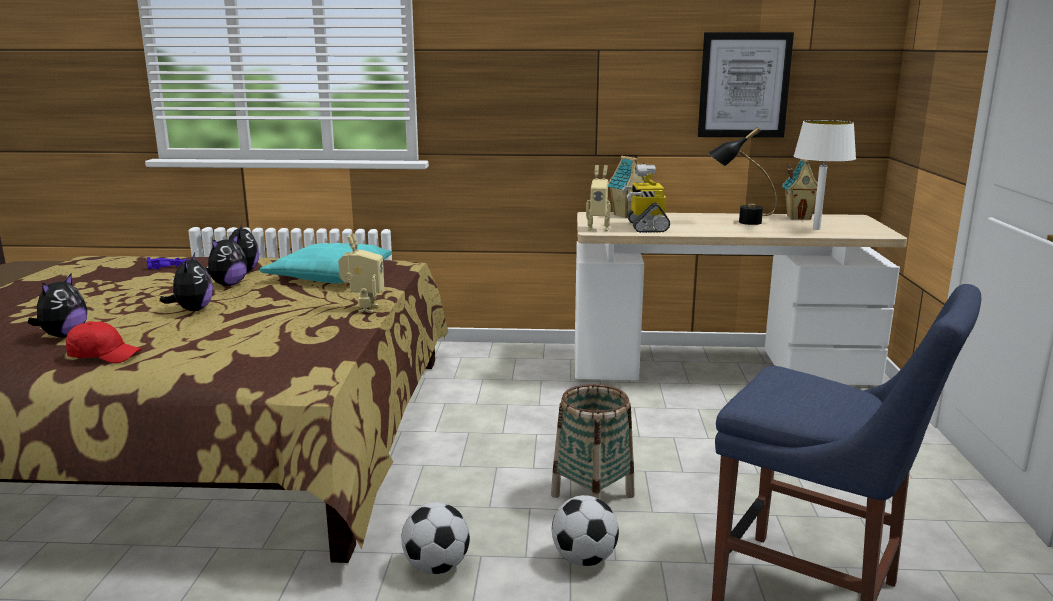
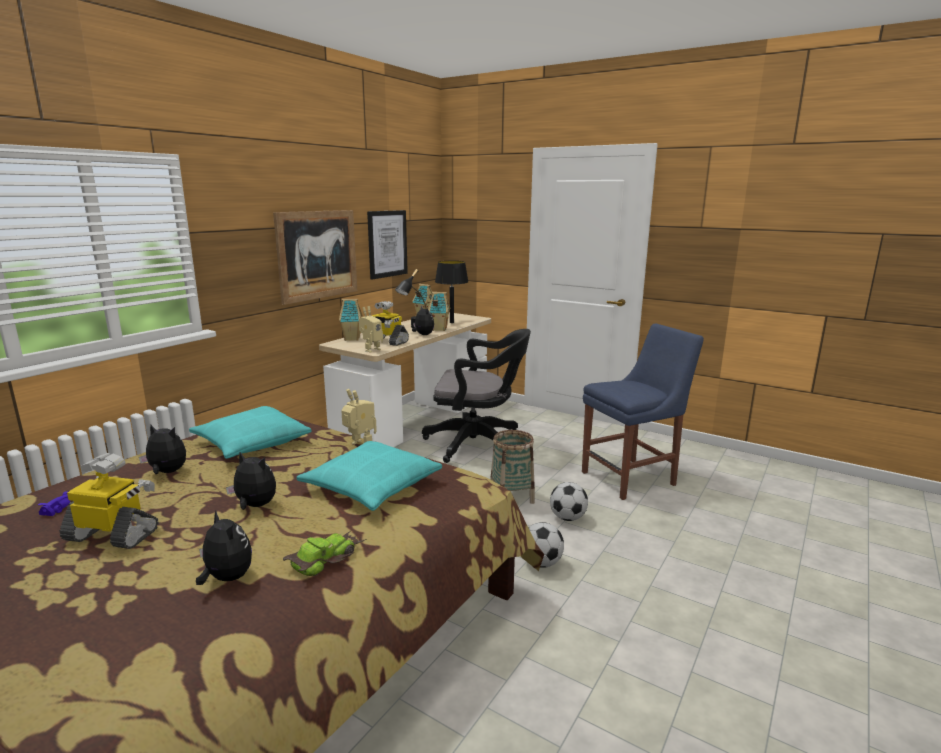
camera: 60 degrees left, 0 degrees up
red cap [65,321,142,363] -> toy car [283,531,366,576]
plush toy [205,233,247,286] -> plush toy moved to [412,305,434,335]
white table lamp [793,120,856,230] -> black table lamp [435,261,468,323]
none -> toy robot [59,453,158,549]
none -> picture [273,210,357,305]
none -> turquoise pillow [296,441,442,511]
none -> black office chair [422,329,531,463]
none -> toy house [429,292,450,331]

